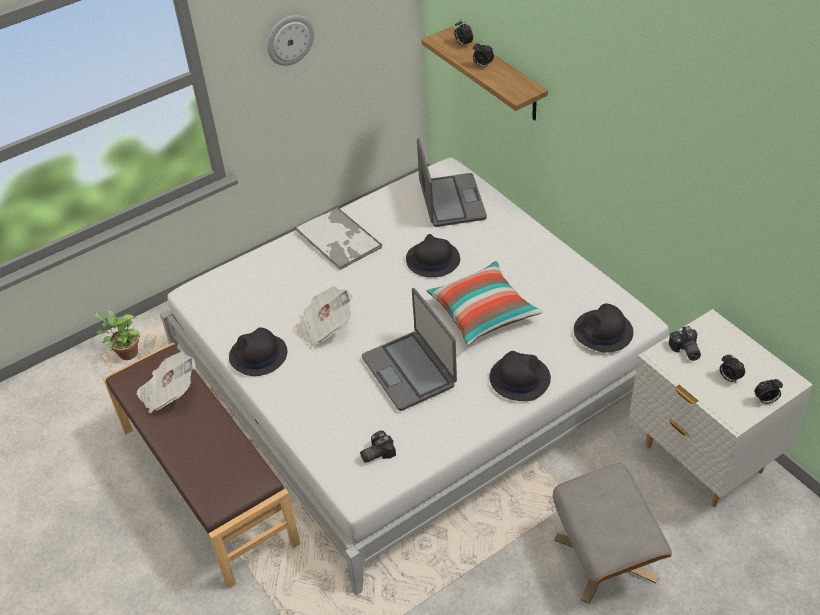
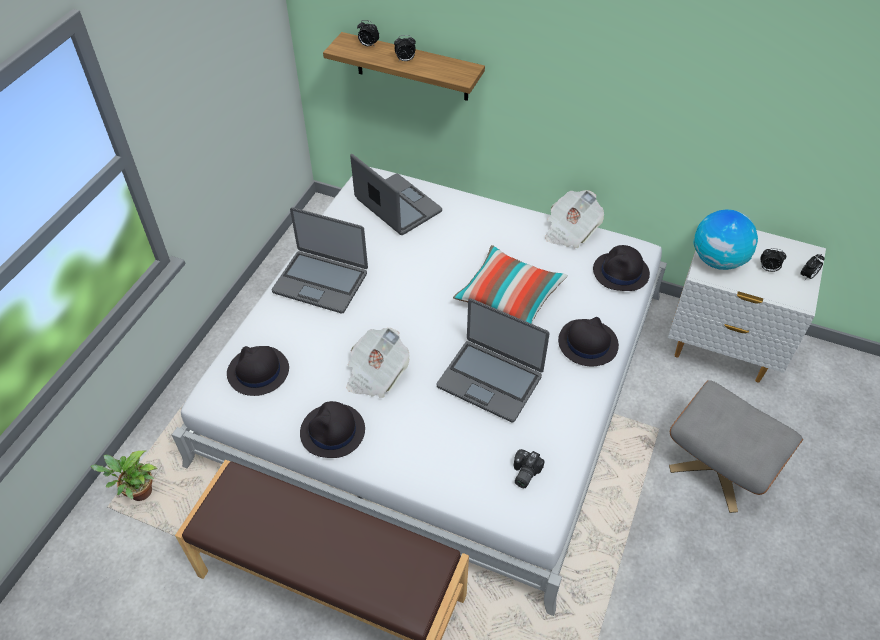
camera: 35 degrees left, 5 degrees up
newspaper [137,351,196,413] -> newspaper moved to [545,190,604,248]
wall clock [267,15,314,66] -> none
tray [295,206,382,270] -> laptop [272,207,368,314]
black hat [406,234,460,278] -> black hat moved to [227,346,289,396]
camera [669,326,701,361] -> globe [694,209,758,270]

